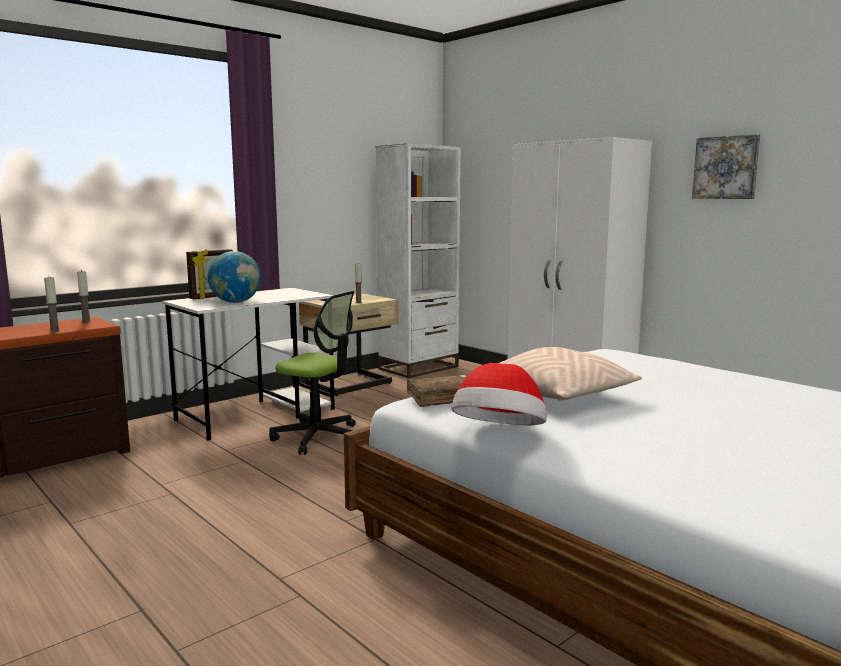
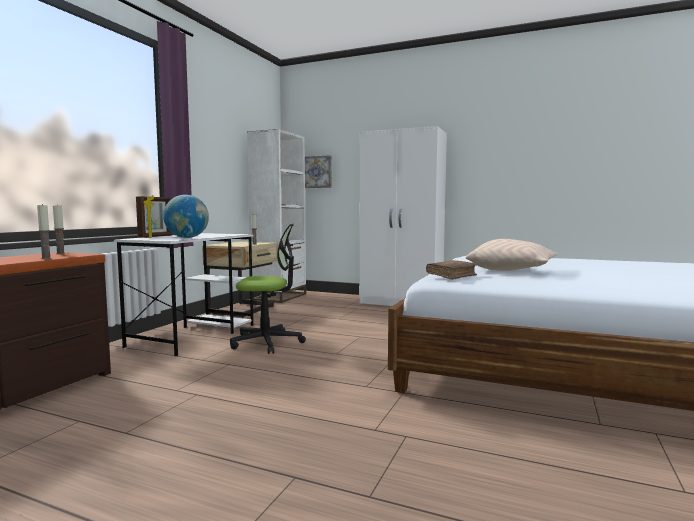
camera: 25 degrees left, 5 degrees down
hat [452,363,547,425] -> none
picture [692,134,760,199] -> picture moved to [305,155,332,188]

